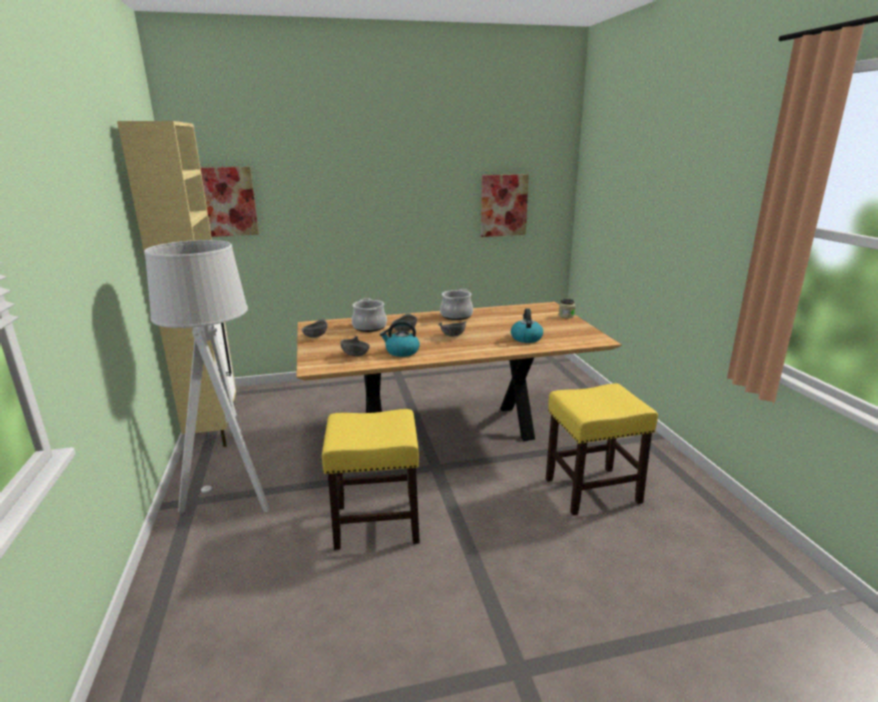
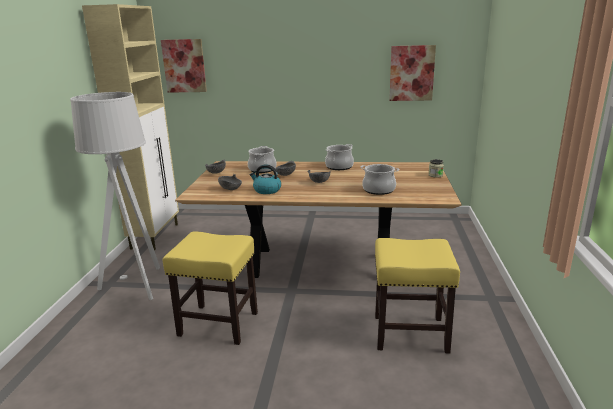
camera: 20 degrees right, 0 degrees up
kettle [511,309,543,343] -> cooking pot [360,164,399,195]

